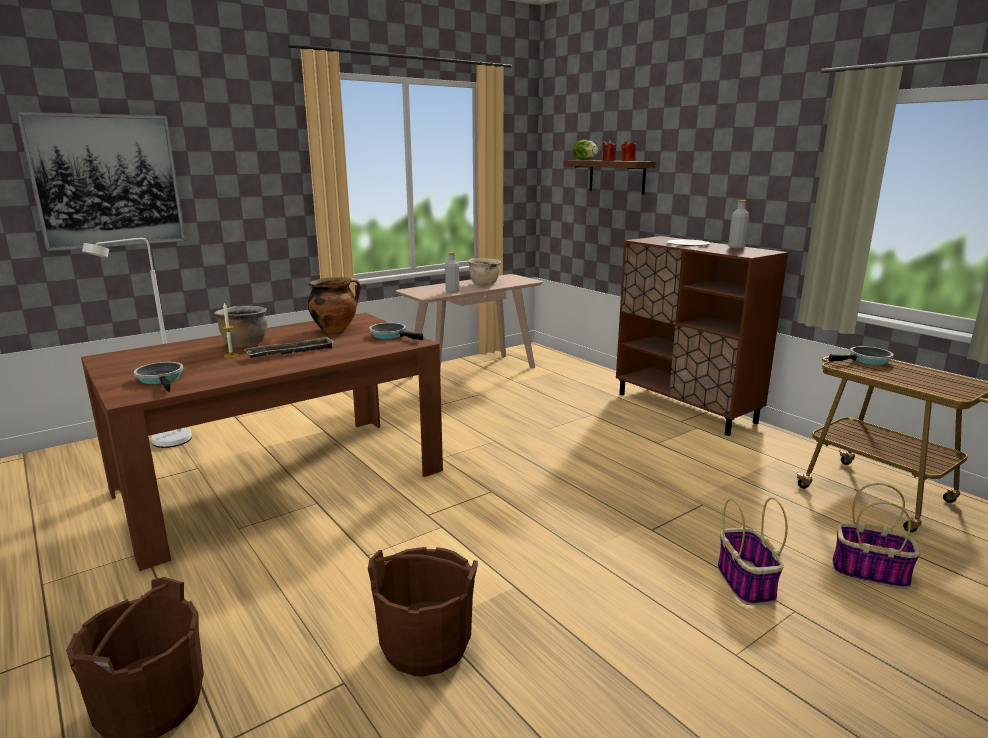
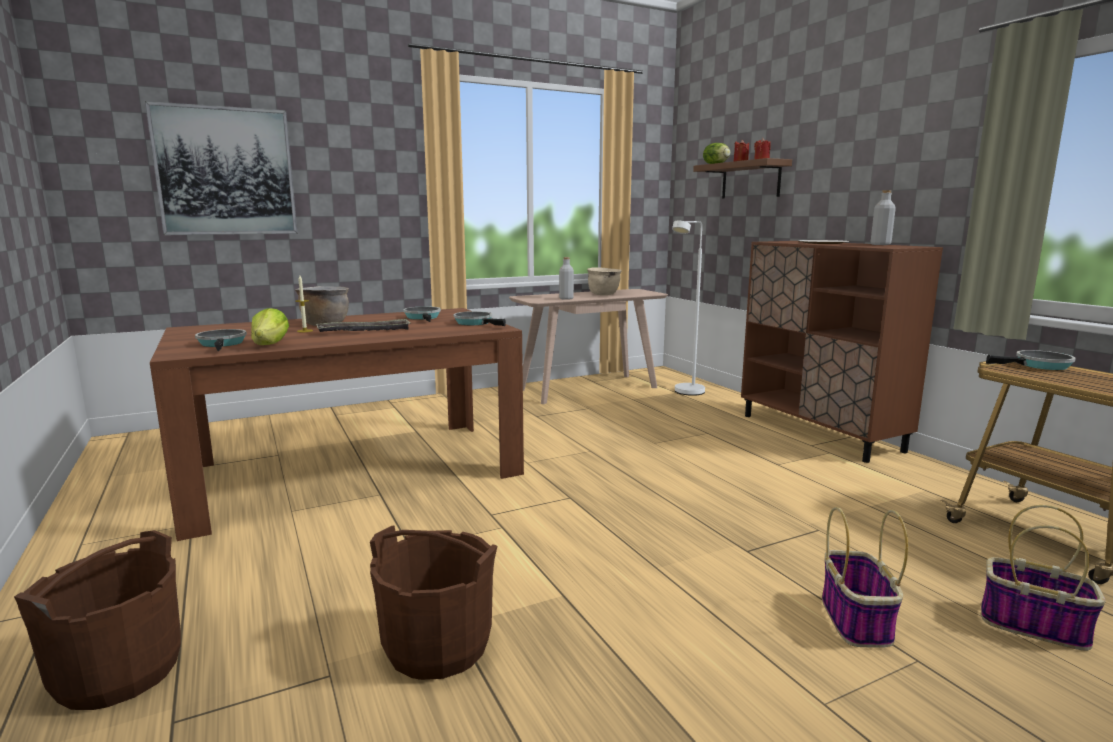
camera: 10 degrees right, 5 degrees down
white floor lamp [82,238,192,448] -> white floor lamp moved to [672,221,705,396]
cooking pot [308,277,361,333] -> frying pan [403,306,441,322]
none -> lettuce [251,308,289,345]

